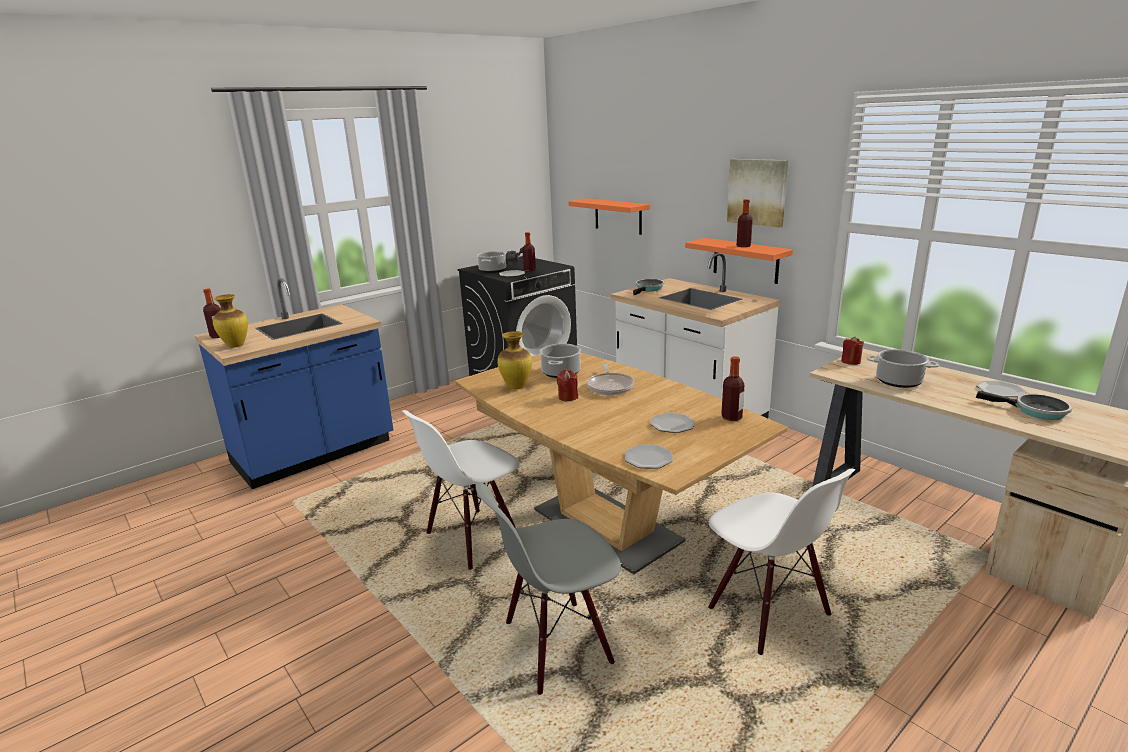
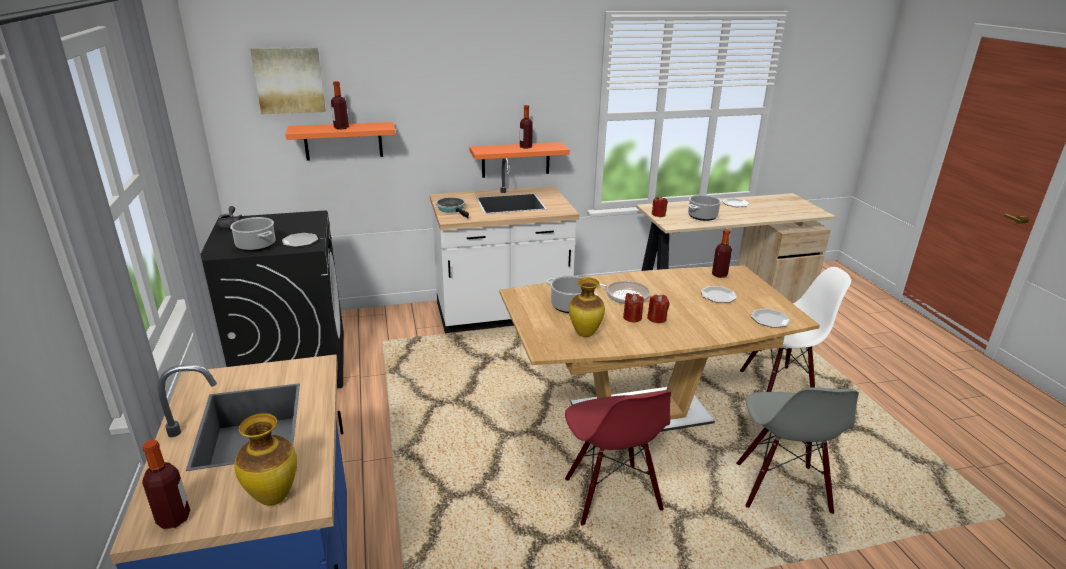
camera: 65 degrees left, 5 degrees up
white chair [402,410,520,570] -> red chair [565,390,671,526]
bottle [522,232,536,272] -> bottle moved to [331,81,349,129]
picture [727,159,788,228] -> picture moved to [250,47,326,114]
frying pan [975,390,1072,420] -> none
none -> red candle [647,294,670,323]

